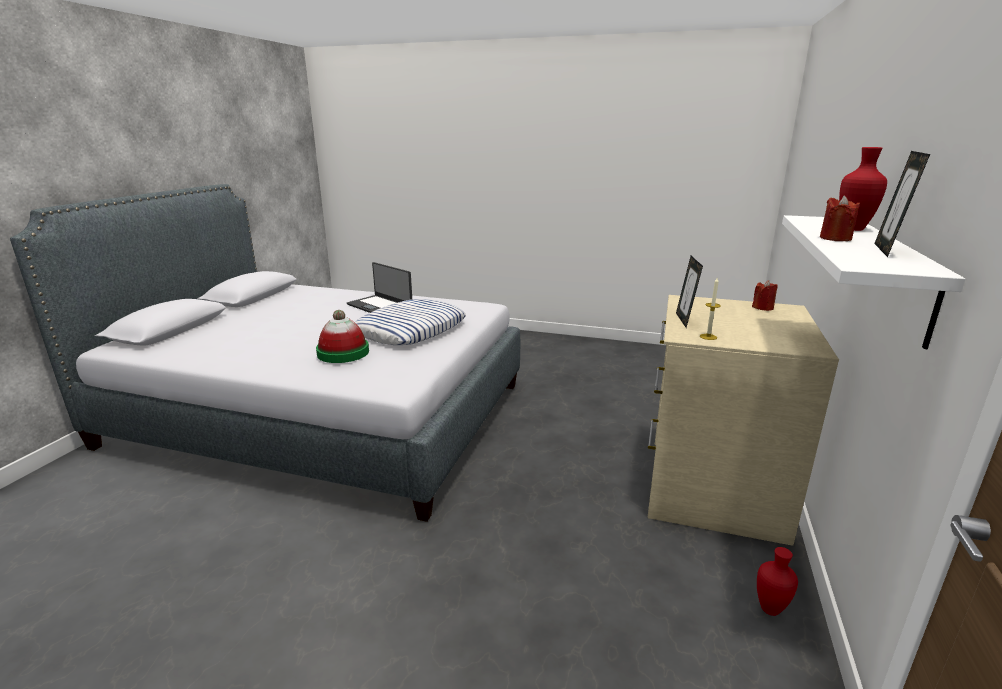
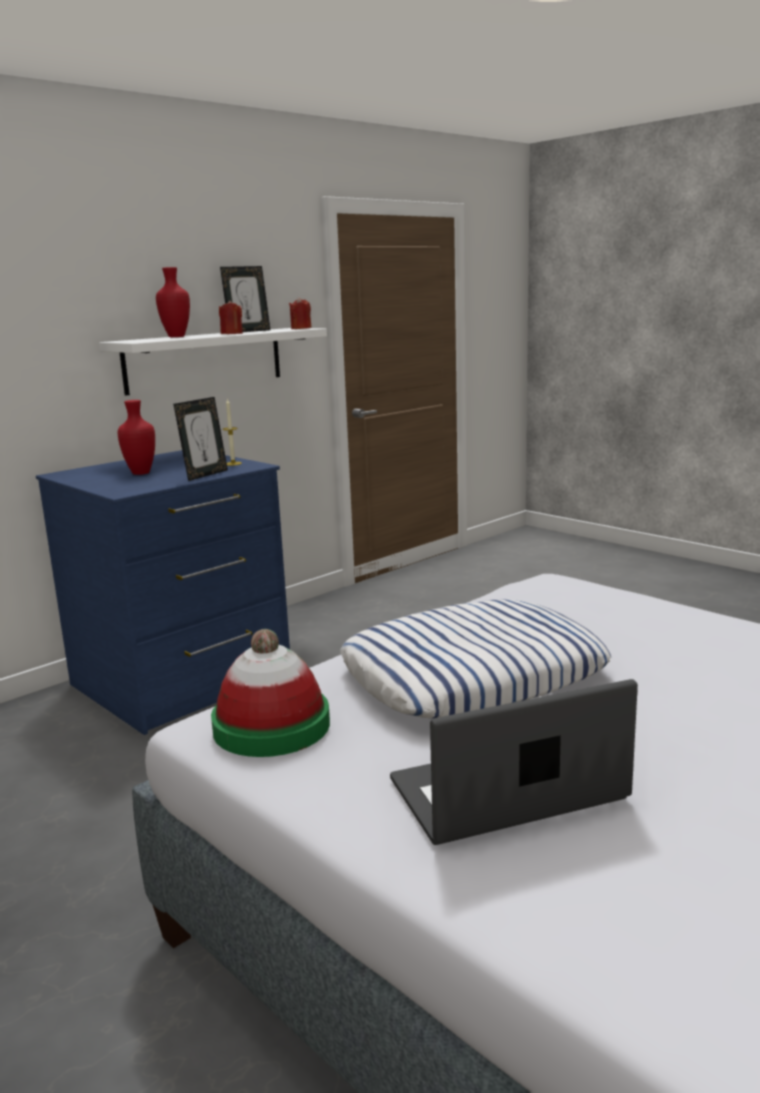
camera: 150 degrees left, 5 degrees down
hat [316,310,369,363] -> hat moved to [211,629,330,757]
laptop [347,262,412,313] -> laptop turned 90 degrees counterclockwise [390,679,638,845]
beige dresser [648,295,839,546] -> blue dresser [36,450,290,735]
red candle [752,280,778,311] -> red candle moved to [289,297,312,329]
red vase [757,547,798,616] -> red vase moved to [117,400,155,475]

